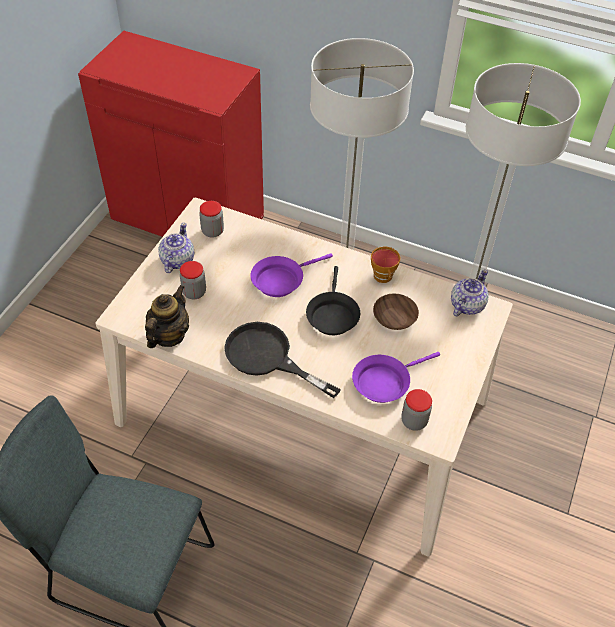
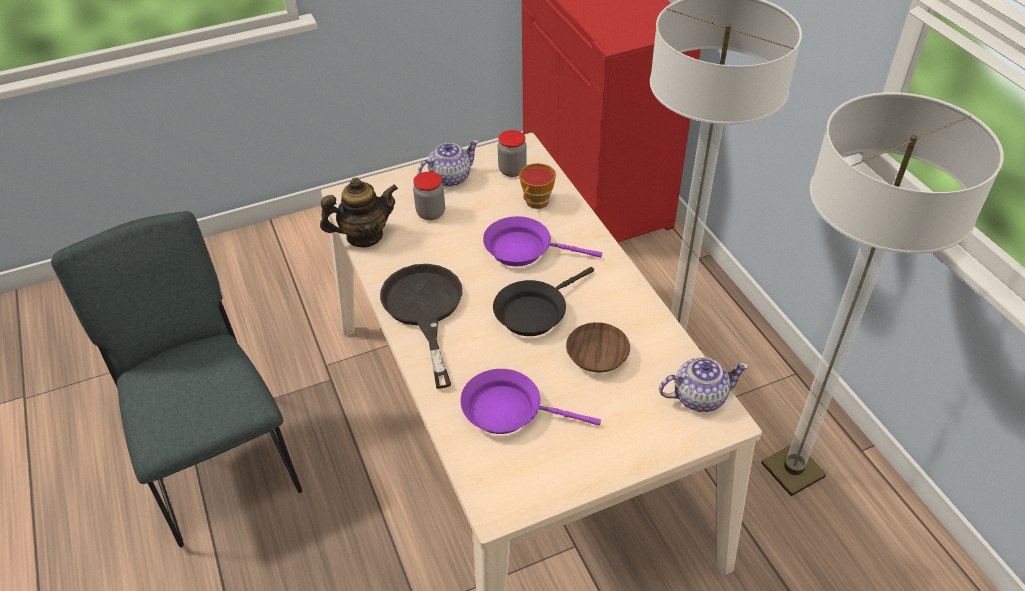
camera: 45 degrees right, 5 degrees down
cup [371,247,400,283] -> cup moved to [519,163,556,209]
jar [401,389,432,431] -> none

